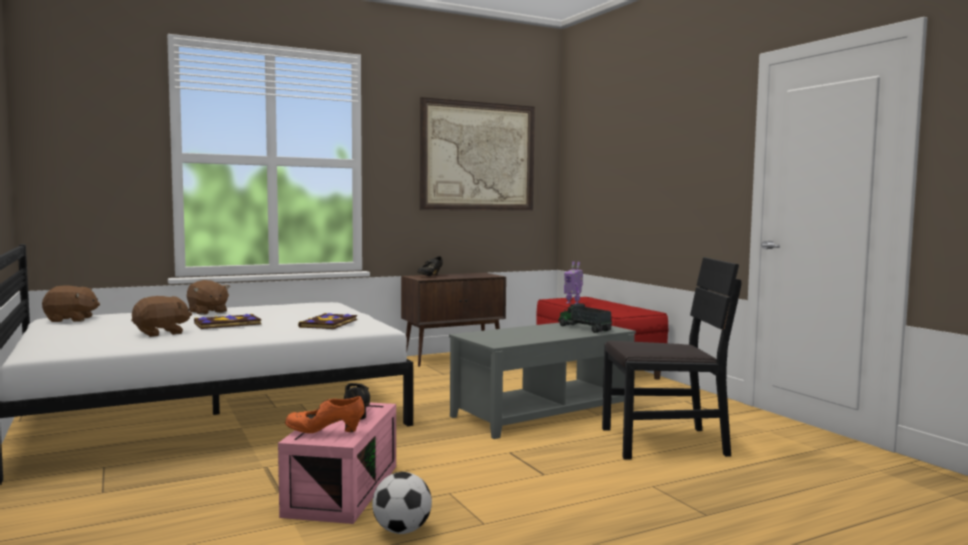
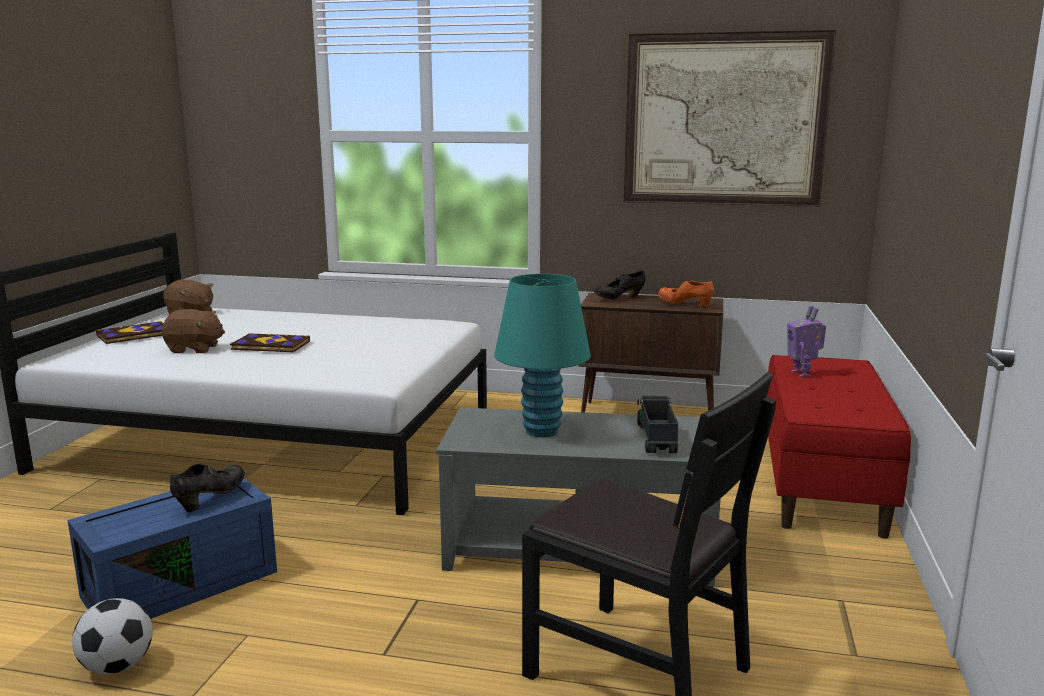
camera: 40 degrees right, 10 degrees up
brown plush toy [187,280,230,315] -> none
pink storage box [278,402,396,524] -> blue storage box [68,478,277,619]
orange shoe [285,396,365,433] -> orange shoe moved to [658,281,714,308]
book [298,313,357,329] -> book moved to [96,321,164,344]
none -> turquoise table lamp [494,274,591,437]

